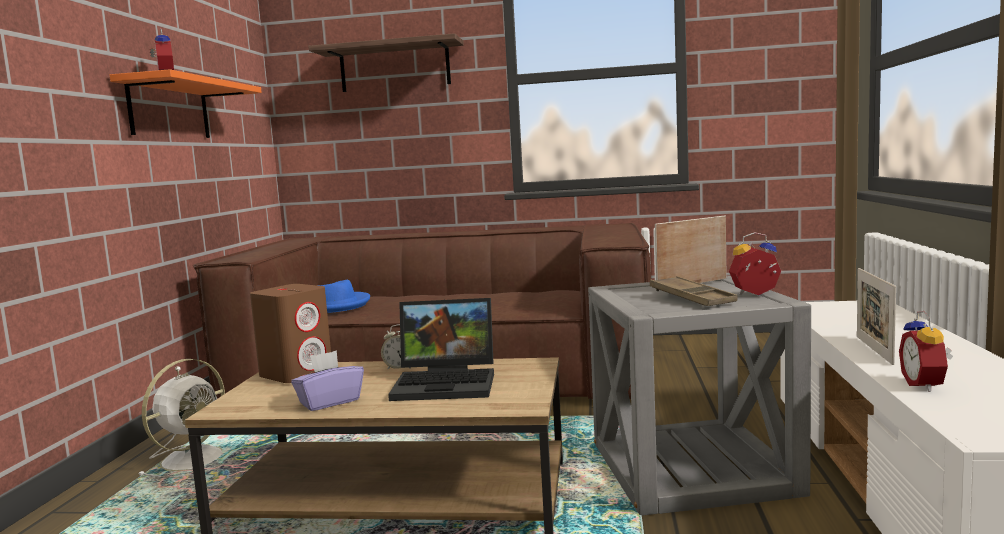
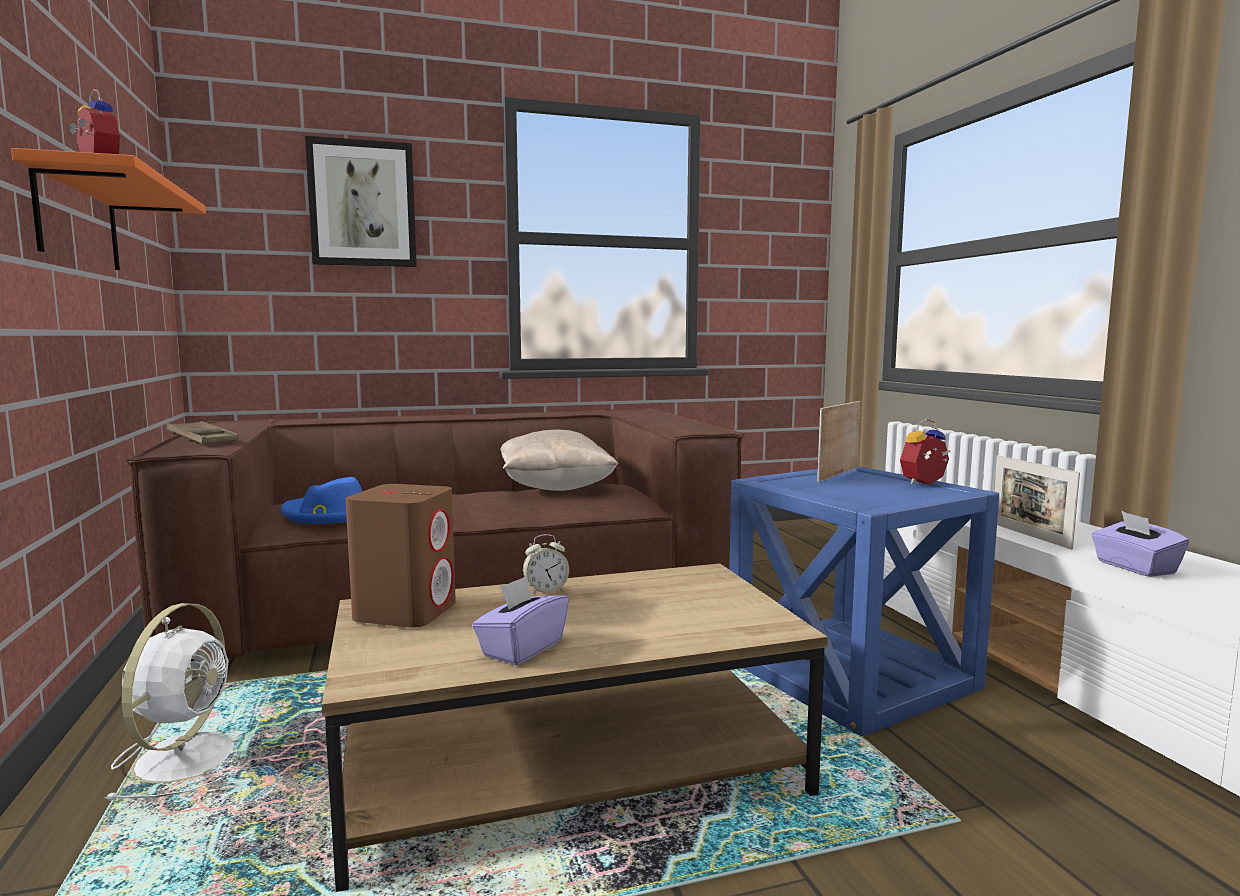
camera: 25 degrees left, 0 degrees up
shelf [309,33,464,92] -> picture [305,136,417,267]
laptop [388,298,494,401] -> none
grey side table [588,276,811,516] -> blue side table [729,466,999,737]
brown tray [650,276,738,306] -> brown tray moved to [167,421,239,444]
alarm clock [899,311,953,392] -> purple tissue box [1091,511,1189,577]
none -> beige pillow [500,429,618,491]

